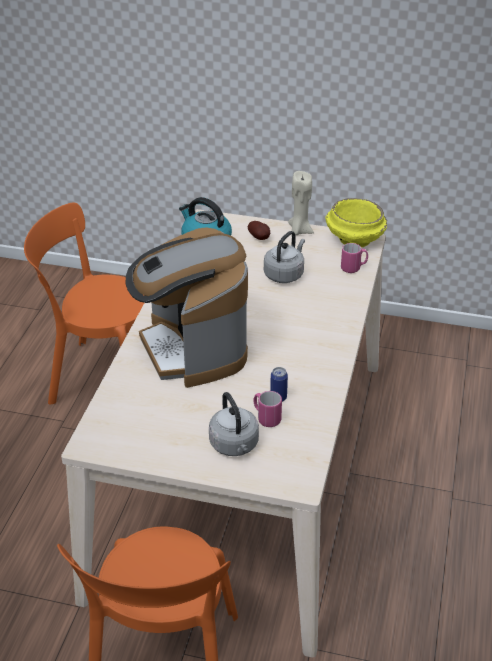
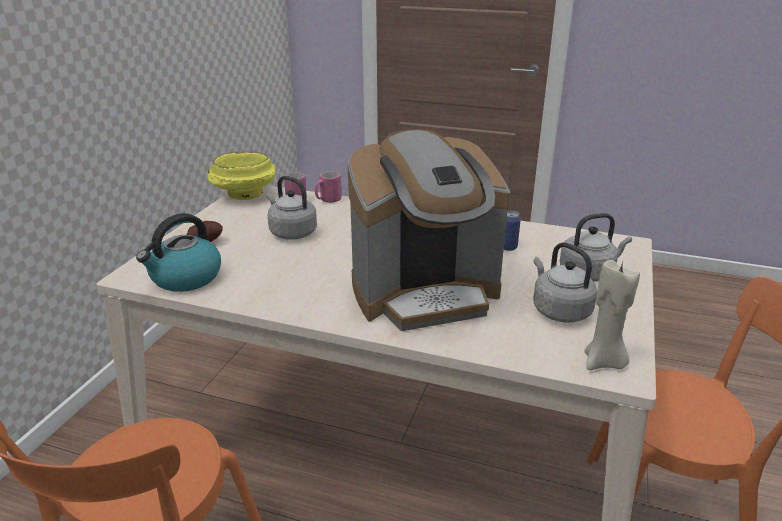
camera: 85 degrees left, 10 degrees down
pink mug [253,391,282,427] -> pink mug moved to [315,171,341,203]
beige candle [288,171,314,235] -> beige candle moved to [585,260,640,370]
none -> grey kettle [533,242,597,323]

